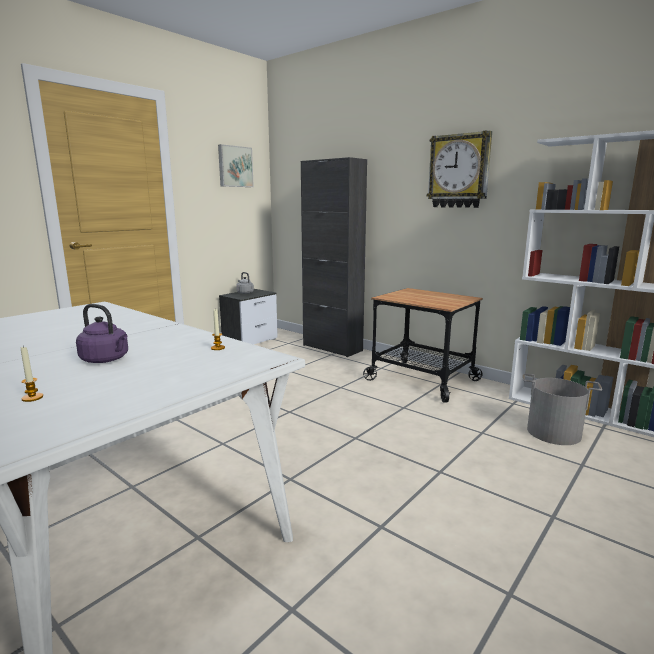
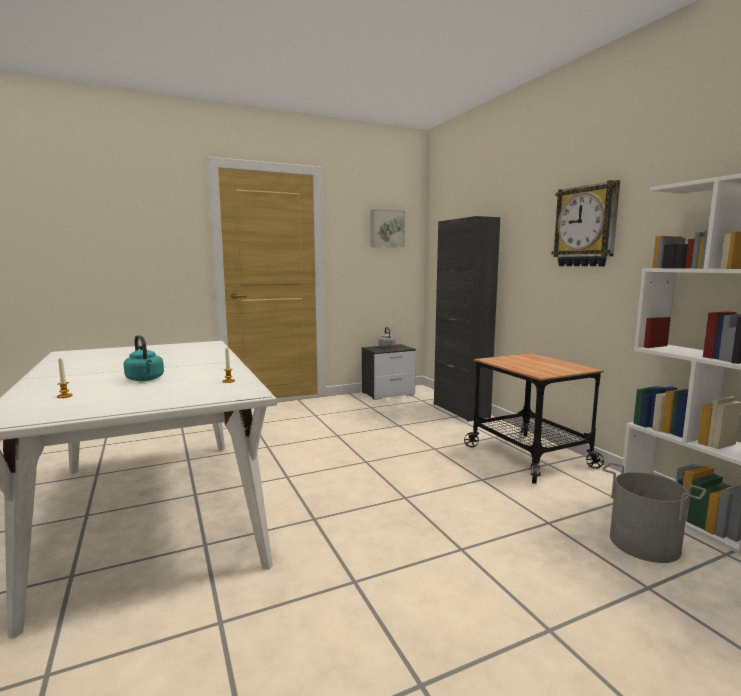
camera: 25 degrees right, 5 degrees down
purple kettle [76,304,128,363] -> turquoise kettle [124,335,164,381]

